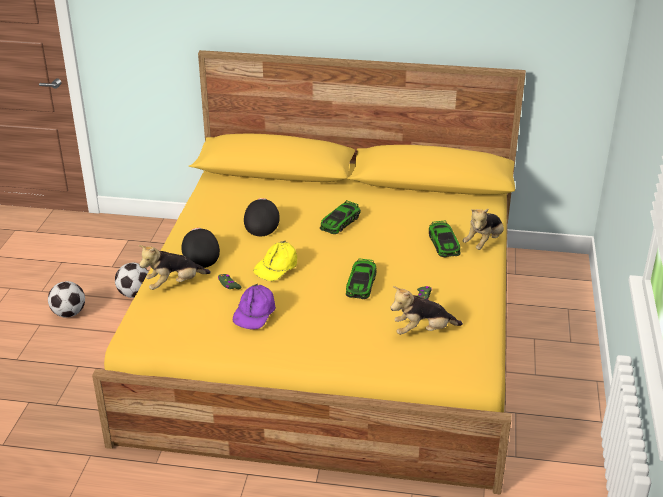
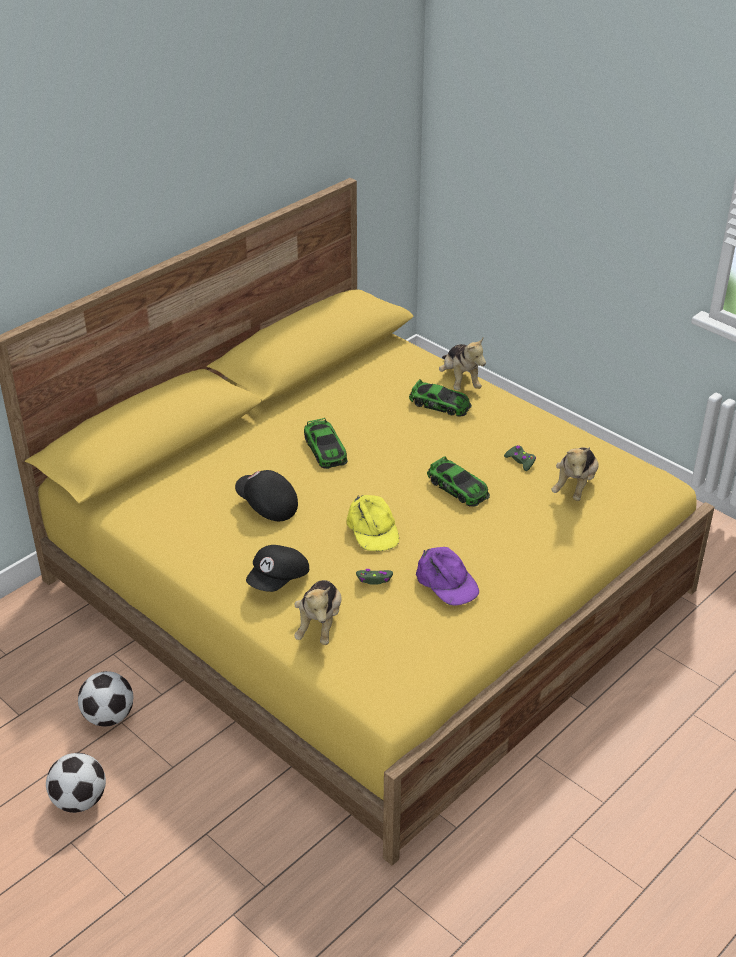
camera: 55 degrees left, 5 degrees up
black cap [181,228,220,268] -> black cap turned 75 degrees counterclockwise [246,545,309,592]

